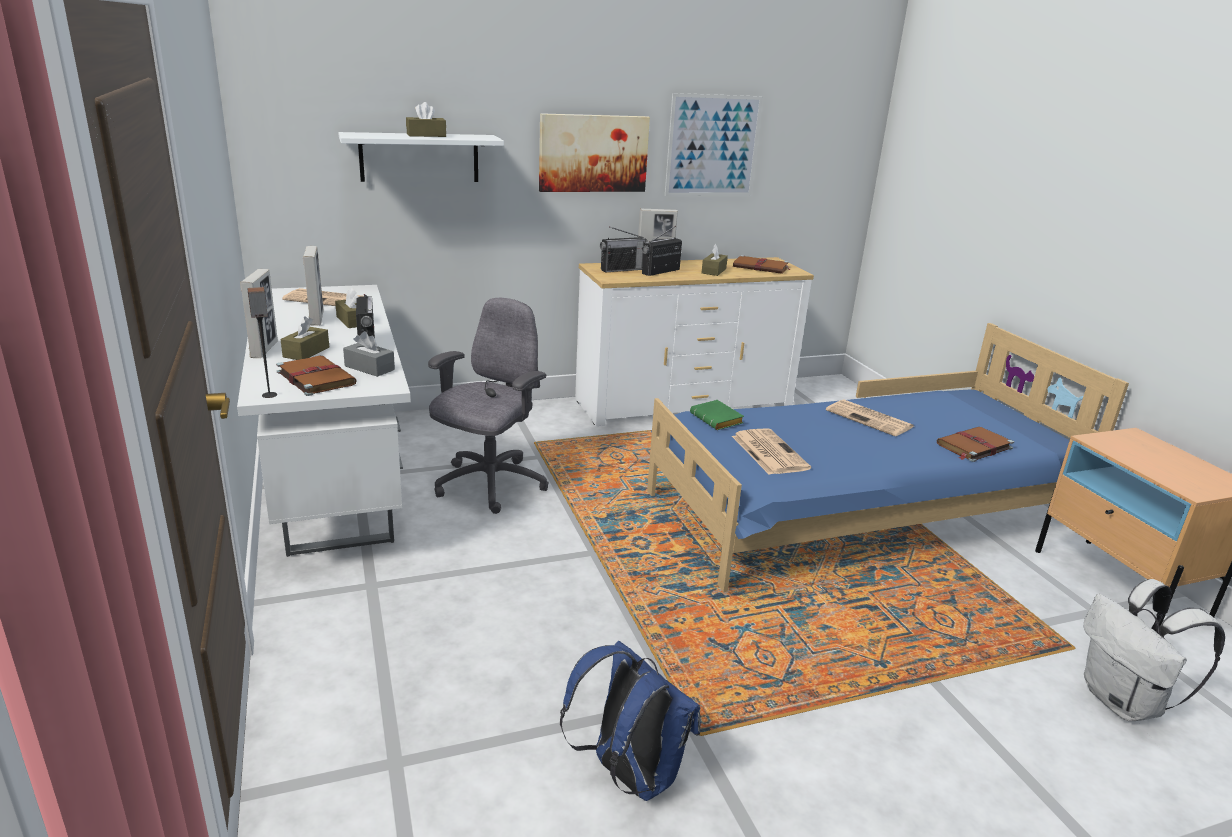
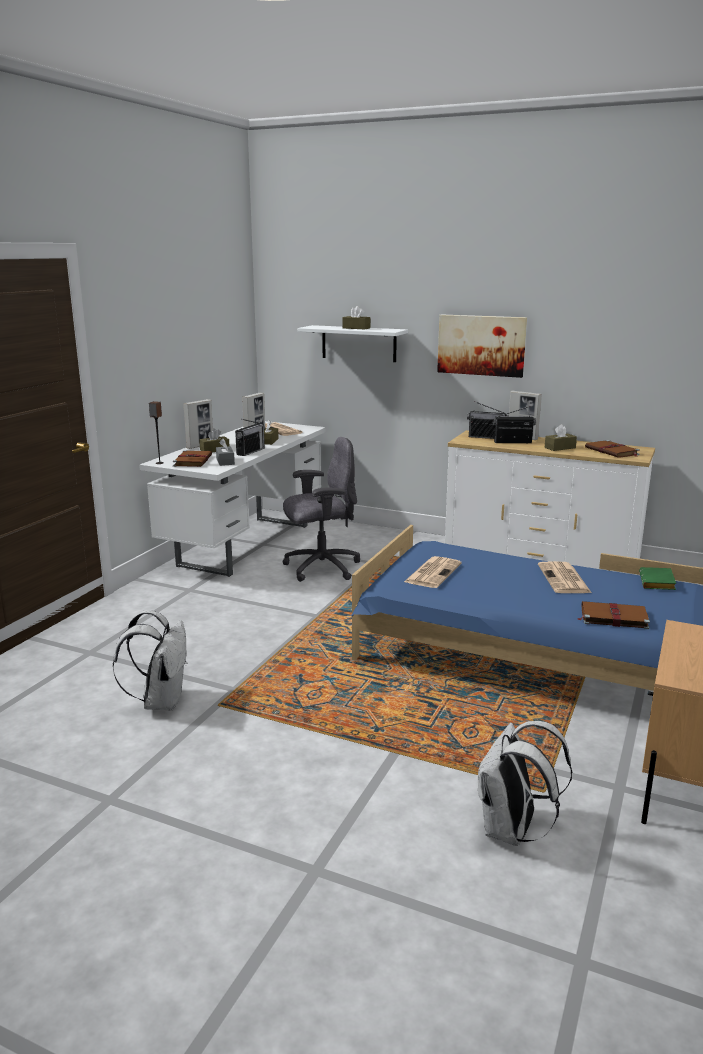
camera: 45 degrees right, 5 degrees down
blue backpack [560,641,700,801] -> white backpack [113,610,187,711]
picture [665,93,763,196] -> none
green book [690,400,744,430] -> green book moved to [639,567,676,590]

